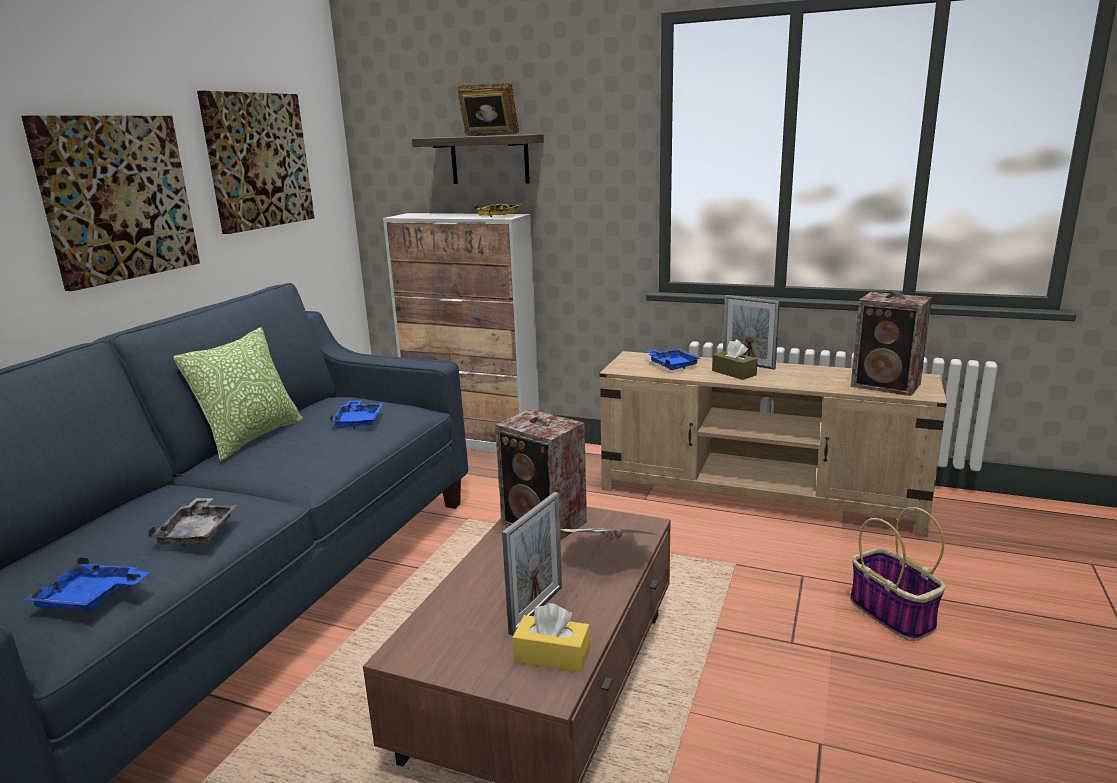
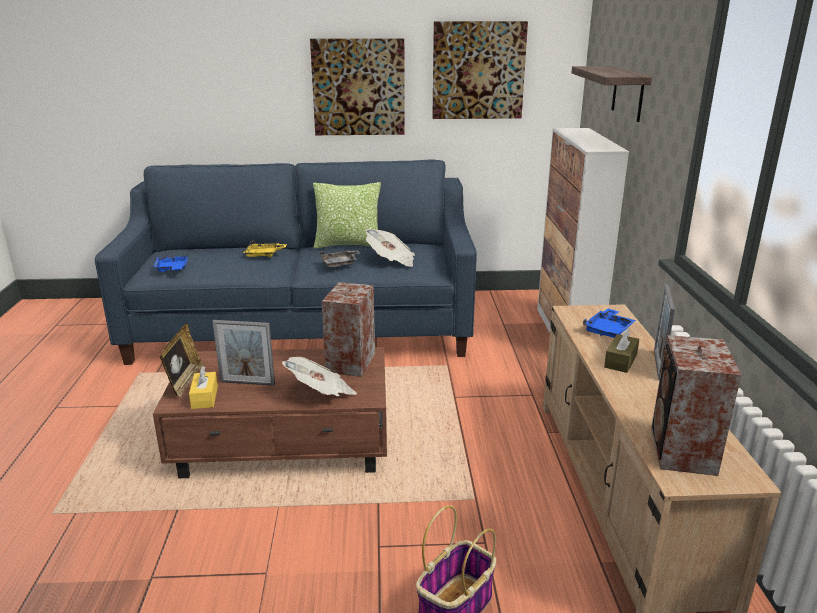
camera: 65 degrees right, 5 degrees up
grey tray [147,498,237,547] -> grey tray moved to [319,250,360,268]
blue tray [329,400,383,429] -> newspaper [366,229,415,267]
picture frame [458,83,519,136] -> picture frame moved to [159,323,204,398]
yellow tray [474,204,519,217] -> yellow tray moved to [243,241,287,257]

